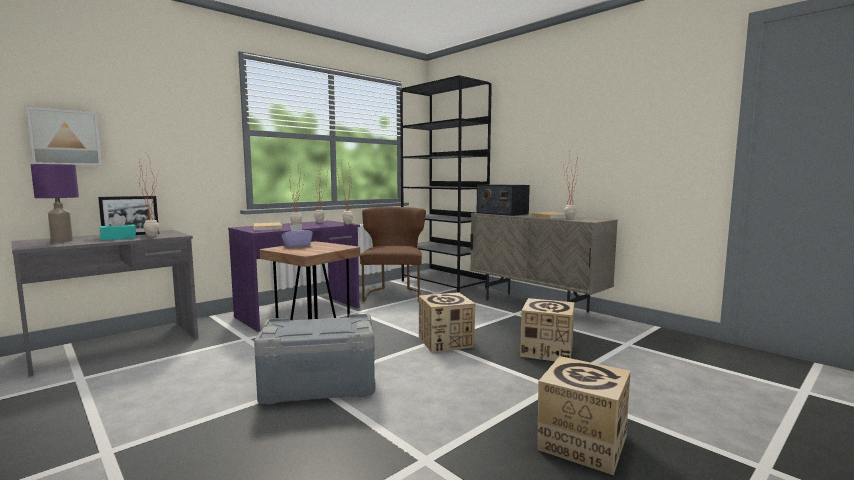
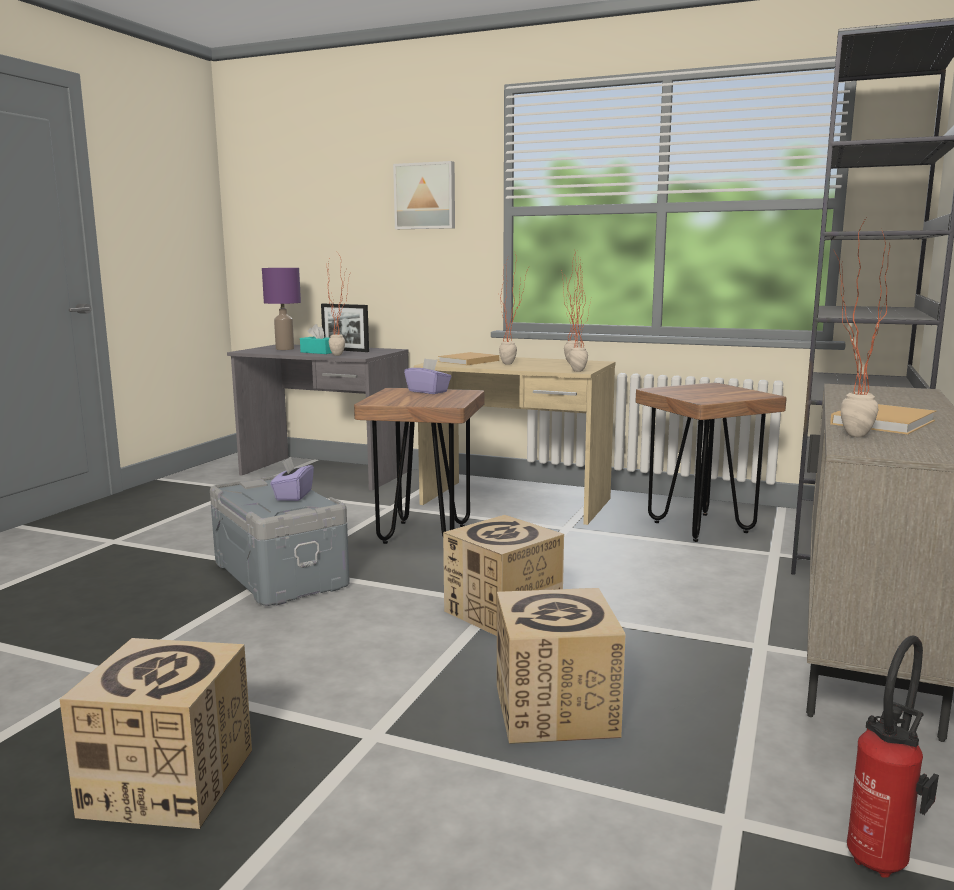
camera: 65 degrees right, 5 degrees up
picture [26,107,102,166] -> picture moved to [393,161,455,229]
purple desk [228,220,360,332] -> beige desk [414,357,616,525]
brown chair [360,207,426,302] -> brown stool [636,383,787,542]
radio [477,184,530,216] -> none
none -> purple tissue box [270,457,314,501]
none -> fire extinguisher [847,636,939,878]

